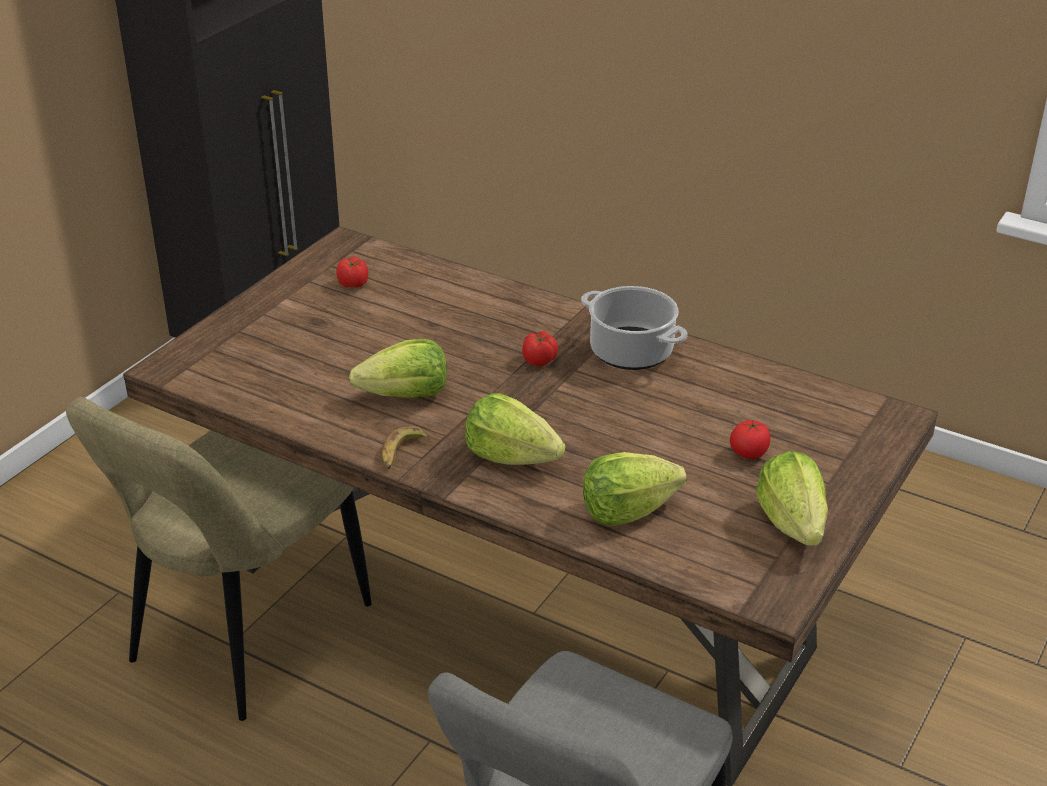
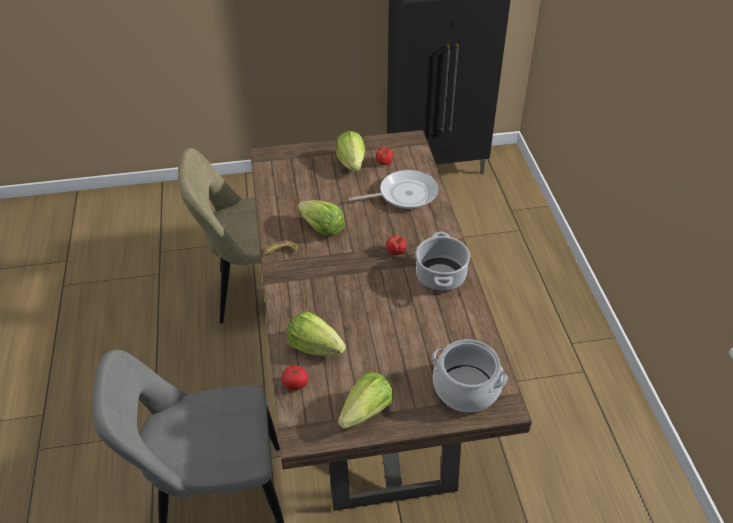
camera: 50 degrees right, 10 degrees up
lettuce [465,393,565,465] -> lettuce moved to [336,131,365,172]
tomato [730,420,770,459] -> tomato moved to [282,366,308,390]
none -> frying pan [349,170,438,209]
none -> cooking pot [432,339,508,412]

